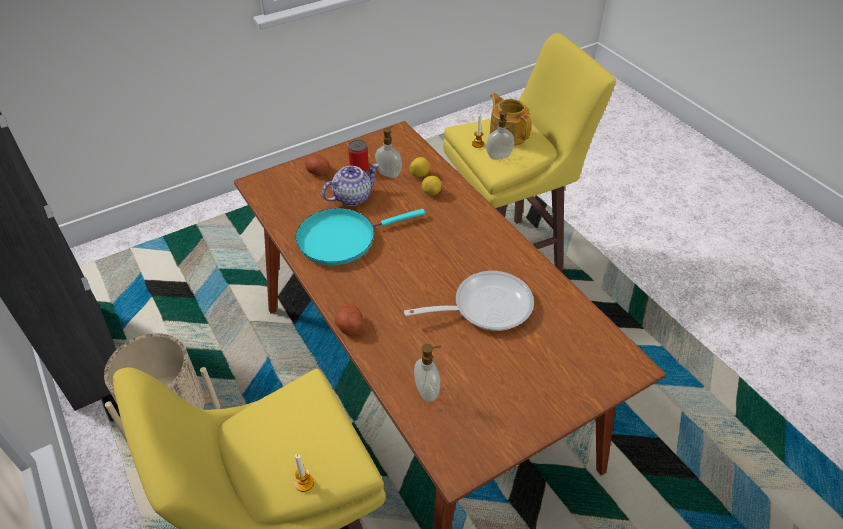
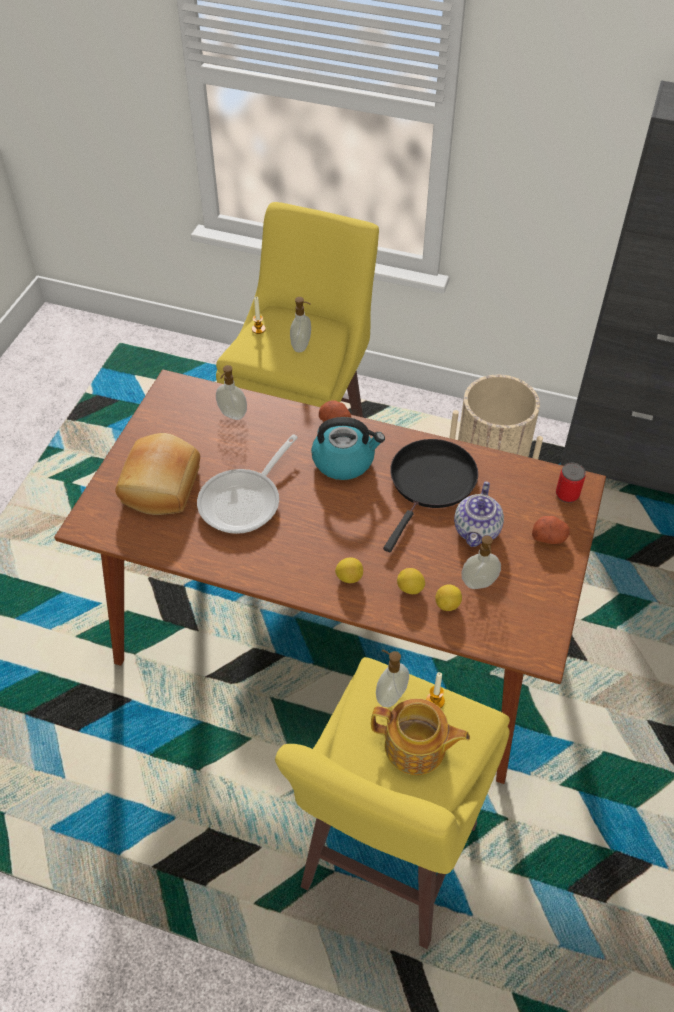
camera: 140 degrees right, 5 degrees up
turquoise frying pan [296,208,426,265] -> black frying pan [383,439,478,552]
can [348,140,369,172] -> can moved to [556,463,586,503]
none -> bread [115,433,200,515]
none -> soap dispenser [290,297,311,353]
none -> kettle [311,417,385,480]
none -> lemon [335,557,363,583]

